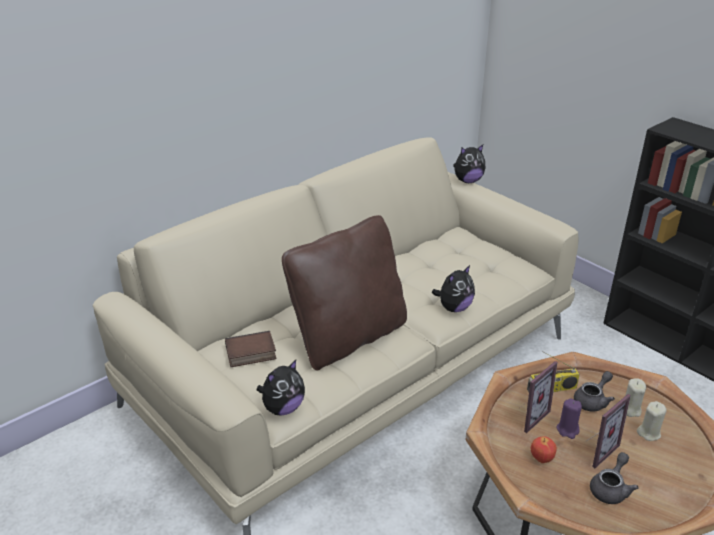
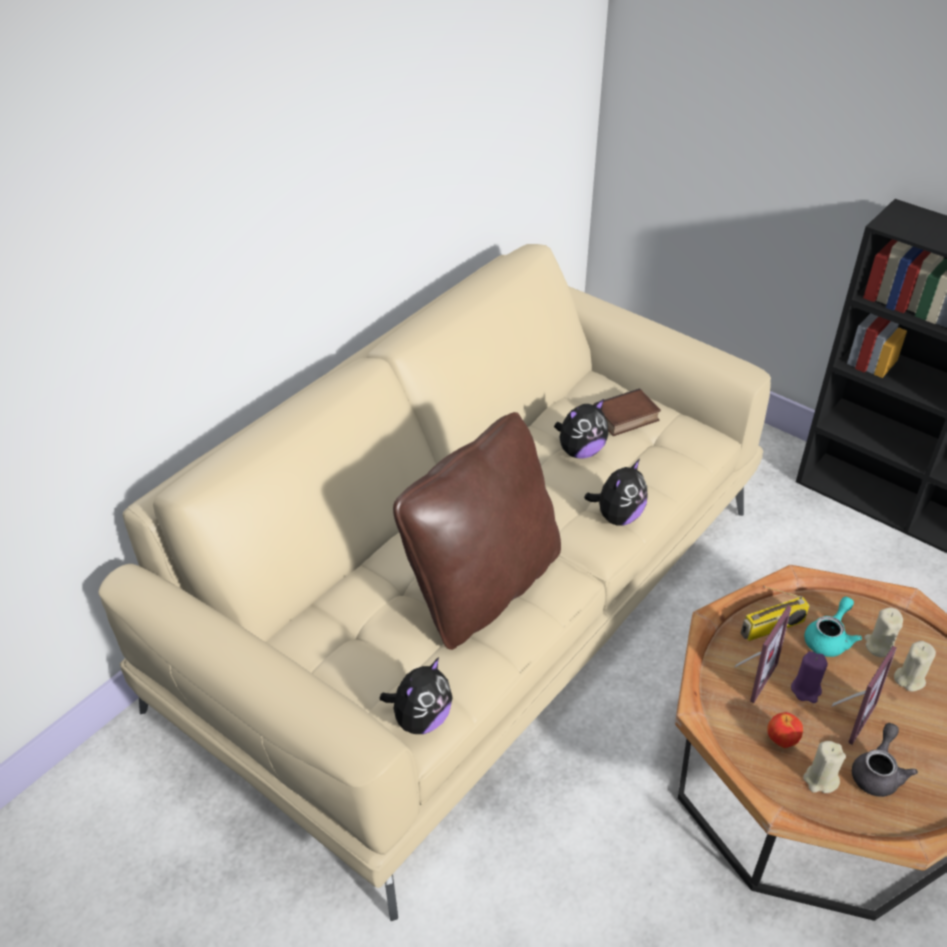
camera: 10 degrees left, 10 degrees up
book [225,331,277,367] -> book moved to [593,388,661,436]
plush toy [453,145,486,183] -> plush toy moved to [554,399,608,458]
grey teapot [574,371,615,412] -> turquoise teapot [804,596,862,657]
none -> beige candle [803,741,846,793]

